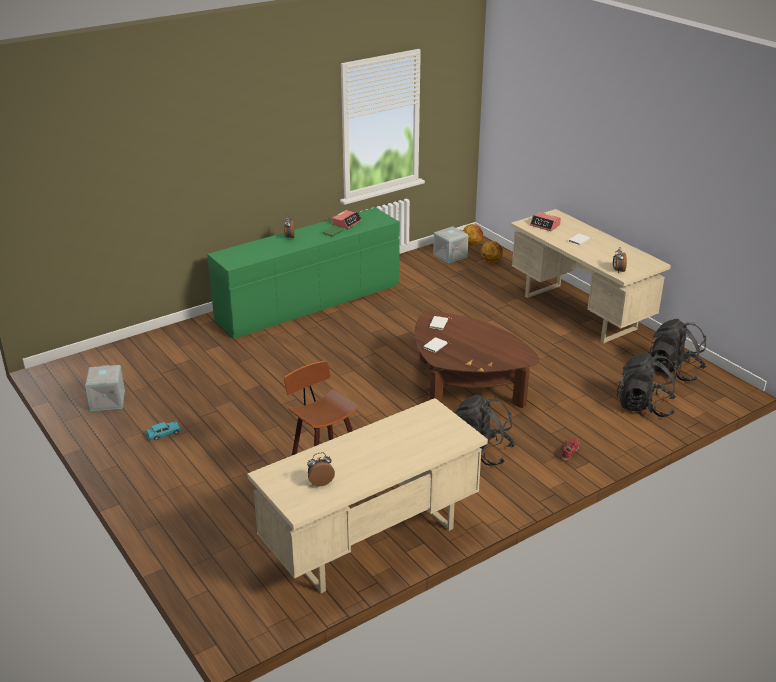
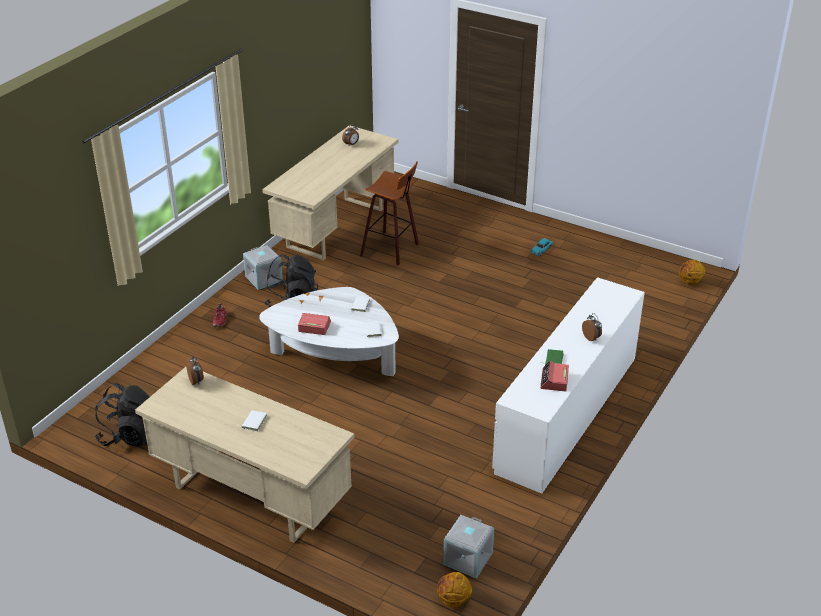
camera: 155 degrees right, 5 degrees up
grey storage box [85,365,125,411] -> grey storage box moved to [243,245,283,290]
green dresser [207,207,400,339] -> white dresser [492,277,645,493]
brown coffee table [415,312,540,408] -> white coffee table [259,287,399,376]
basketball [481,241,503,263] -> basketball moved to [679,260,705,285]
alarm clock [530,212,561,231] -> alarm clock moved to [298,313,331,335]
black backpack [617,353,676,417] -> none

